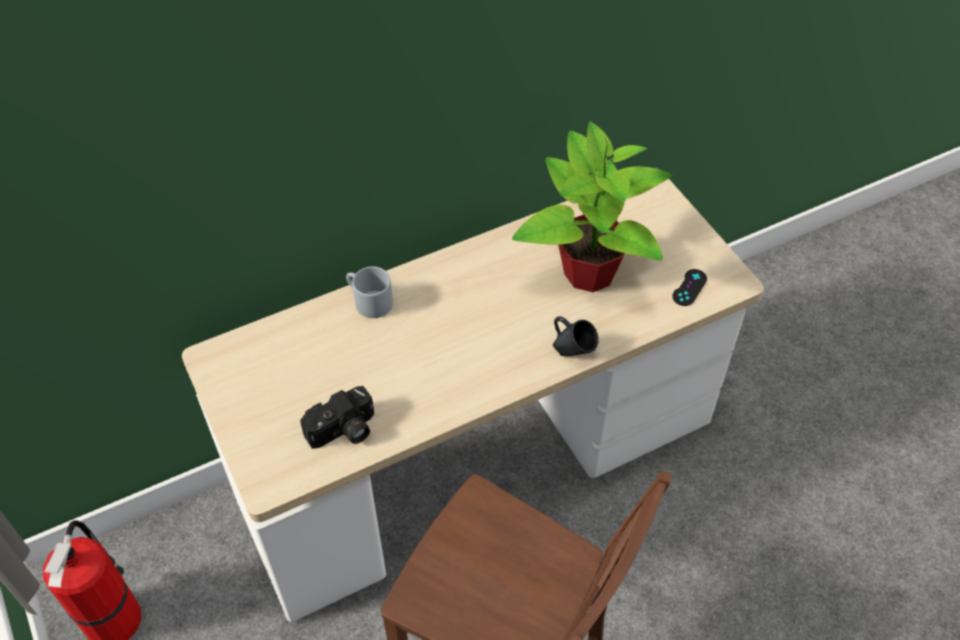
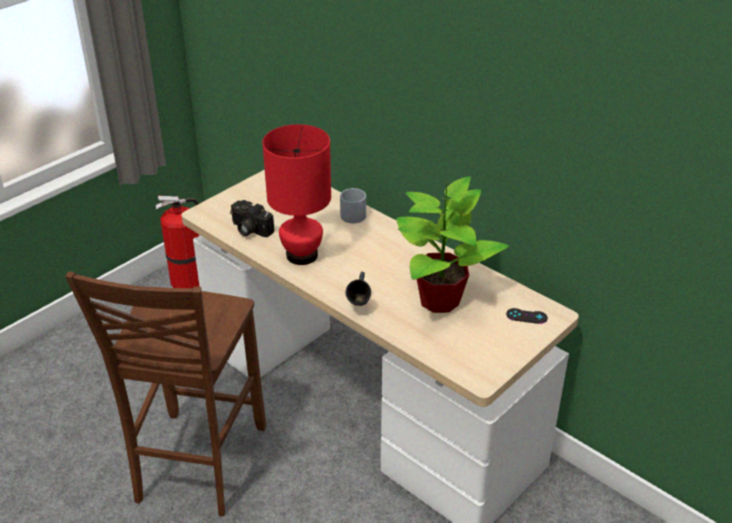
camera: 70 degrees right, 15 degrees down
black game controller [672,269,707,306] -> black game controller moved to [506,308,548,324]
none -> red table lamp [262,124,331,265]

